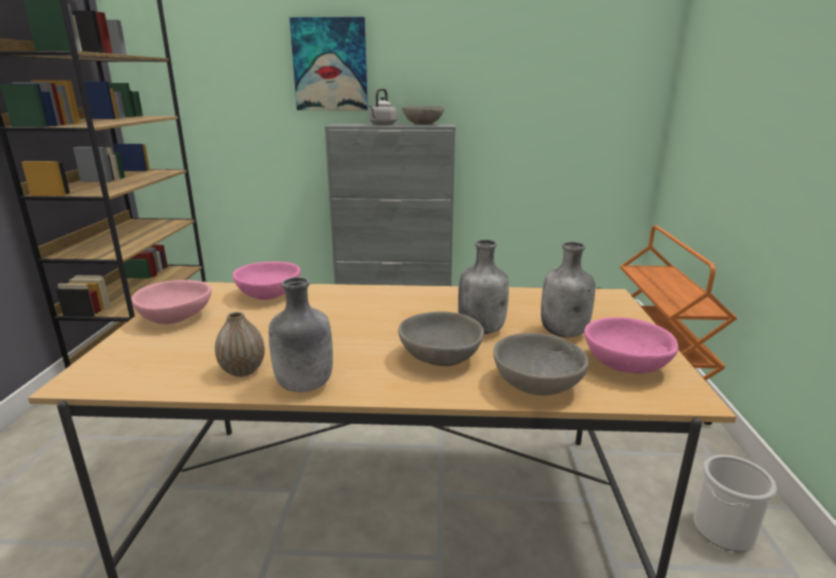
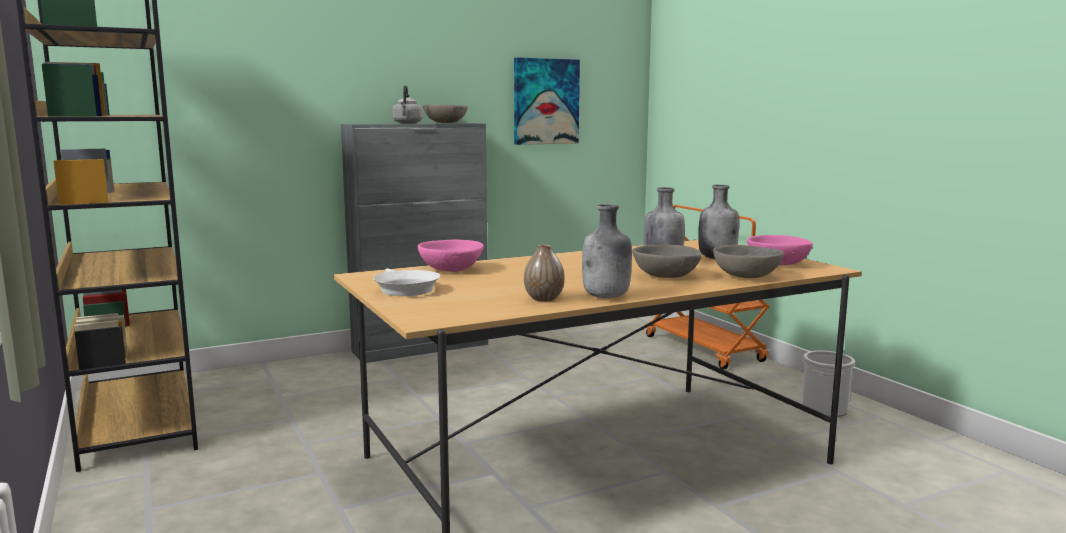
camera: 30 degrees left, 10 degrees down
pink bowl [132,280,211,324] -> white frying pan [373,268,440,296]
picture [289,17,368,110] -> picture moved to [514,57,580,145]

